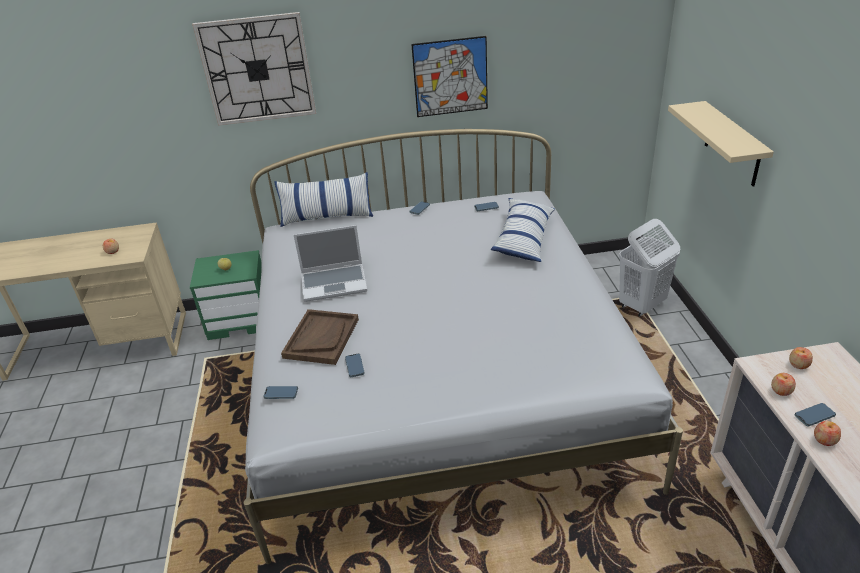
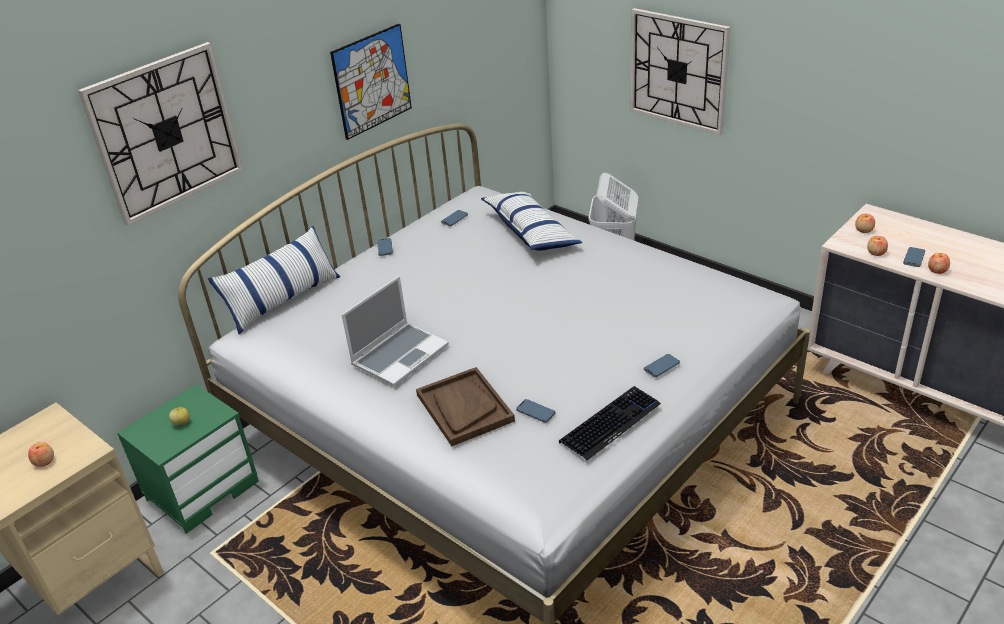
camera: 40 degrees left, 0 degrees up
phone [263,386,298,399] -> phone moved to [644,354,680,377]
beige shelf [668,101,774,186] -> wall clock [630,8,730,135]
none -> keyboard [559,386,661,461]

